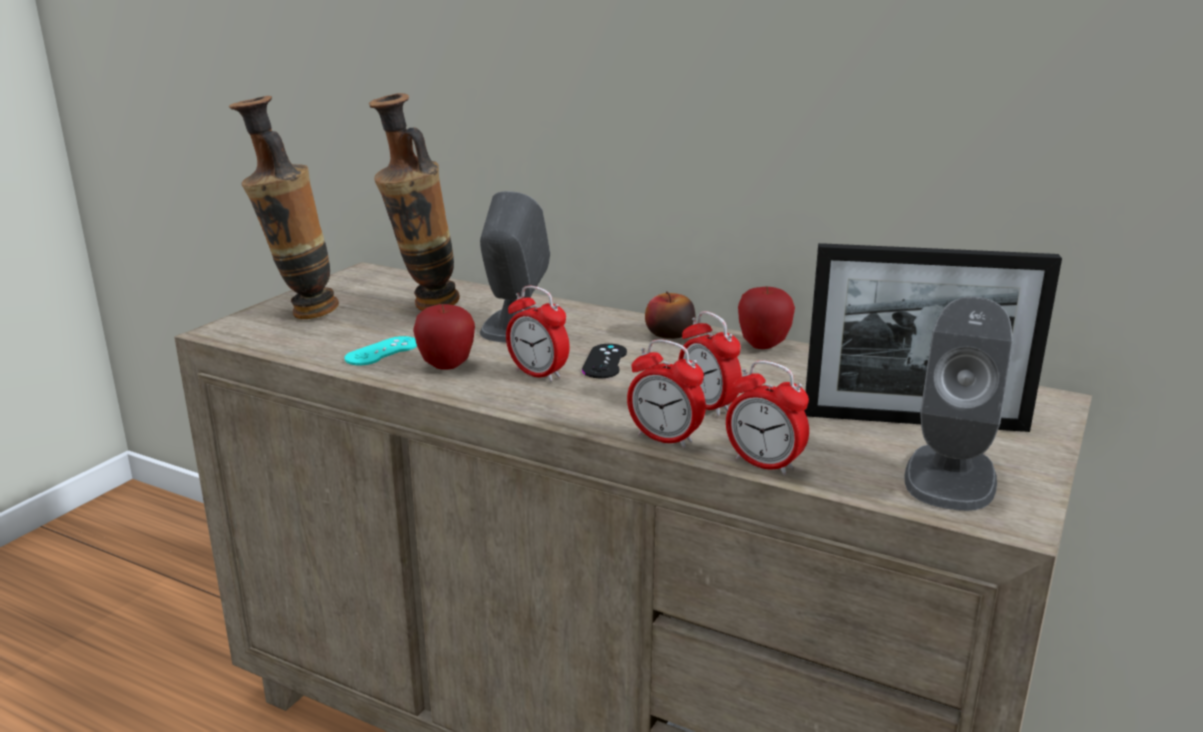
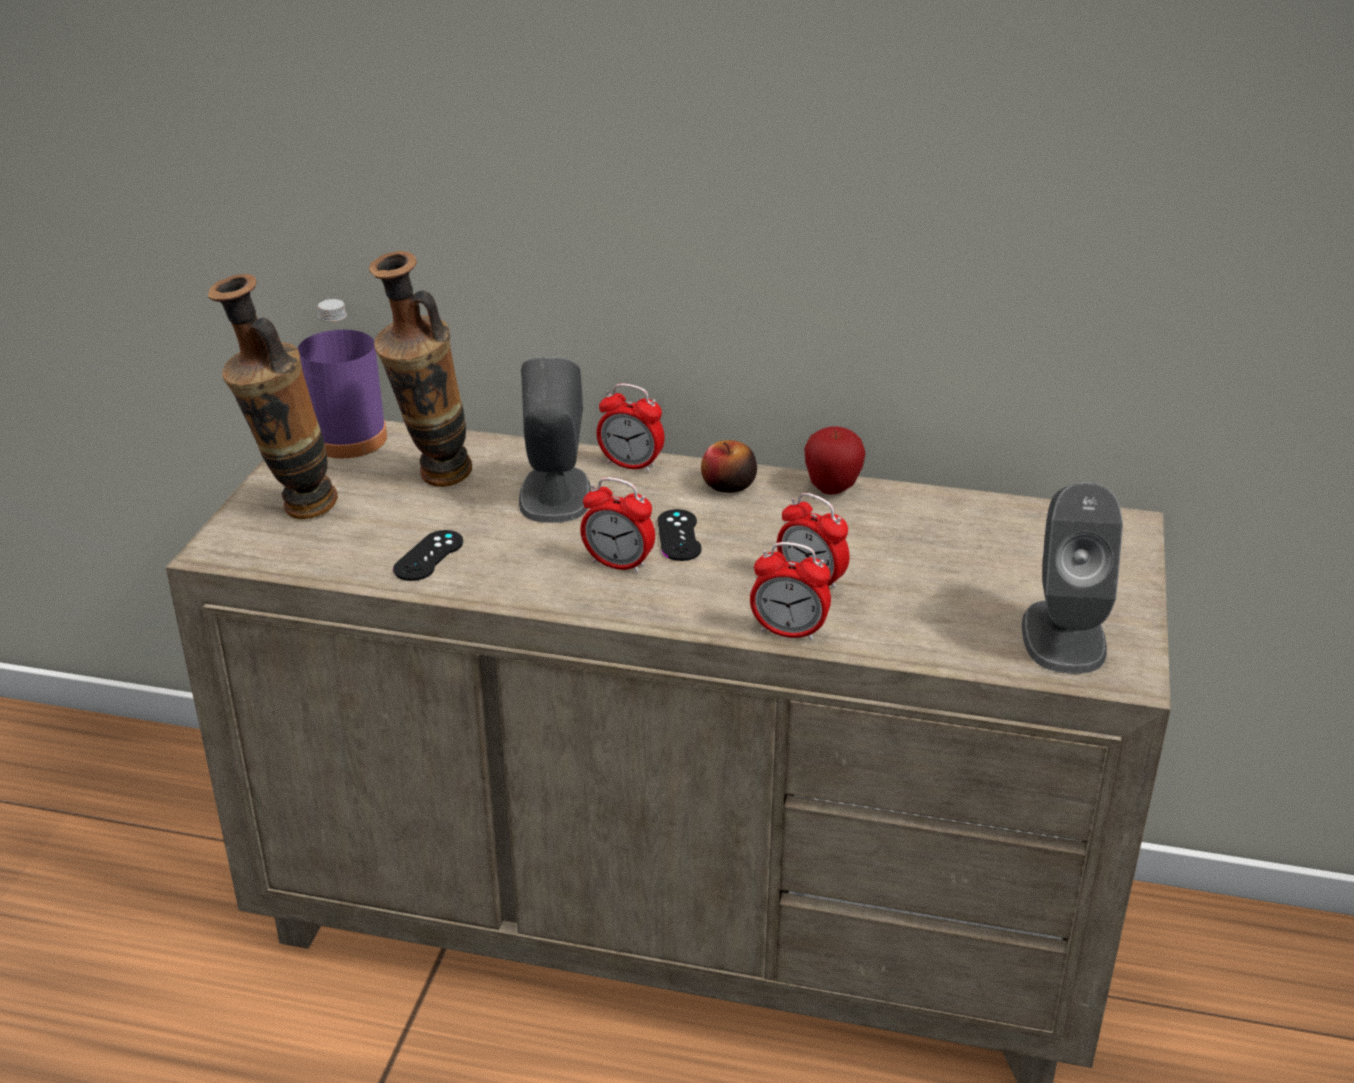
camera: 15 degrees left, 10 degrees up
turquoise game controller [344,336,417,365] -> black game controller [393,530,463,581]
apple [413,304,475,369] -> none
alarm clock [726,360,809,475] -> alarm clock moved to [597,383,665,472]
picture frame [804,243,1062,432] -> none
none -> purple bottle [298,299,387,458]

